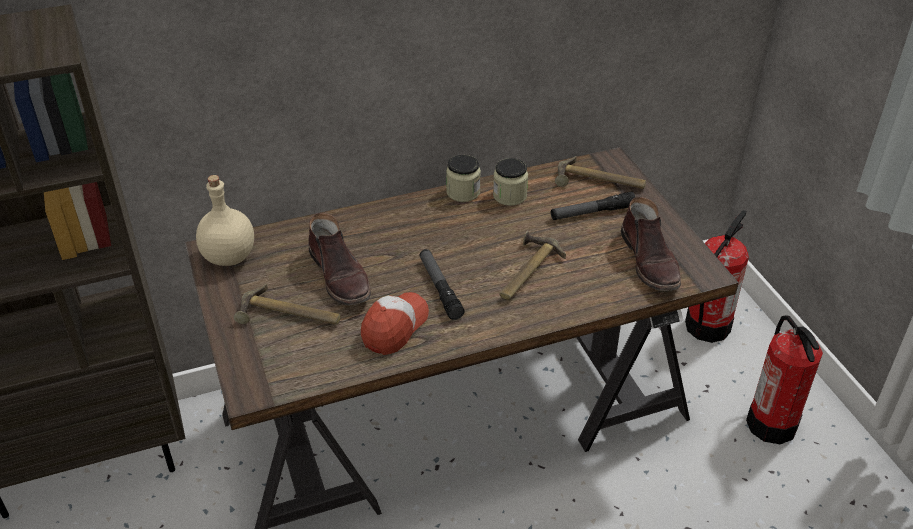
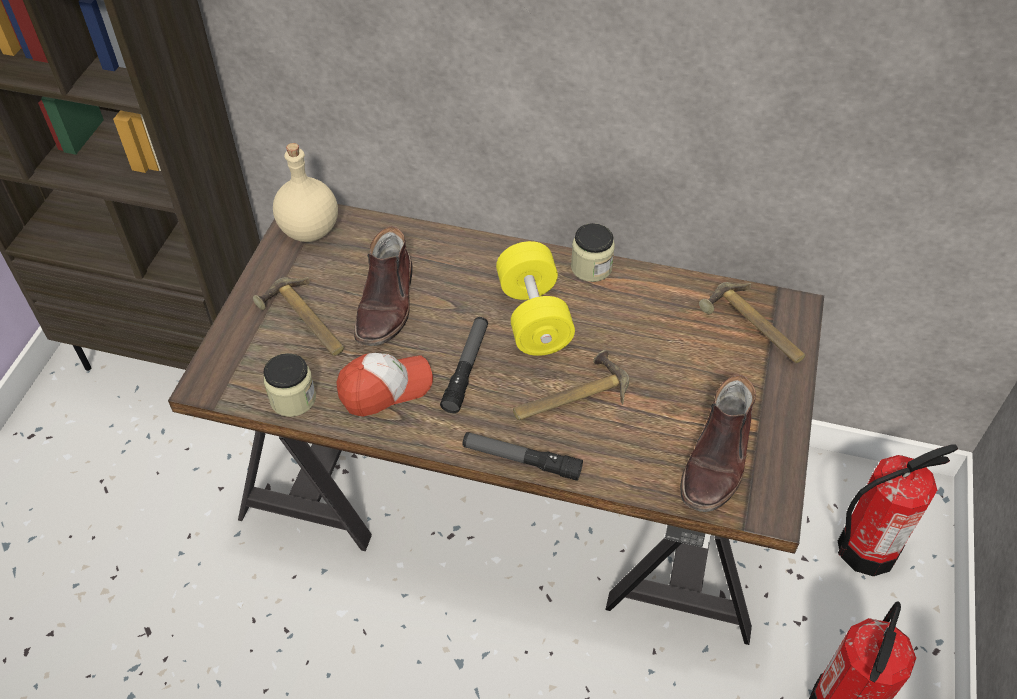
camera: 35 degrees right, 10 degrees up
jar [493,158,528,206] -> jar moved to [264,353,316,417]
flashlight [551,192,635,220] -> flashlight moved to [462,432,583,481]
none -> yellow dumbbell [496,241,575,356]

